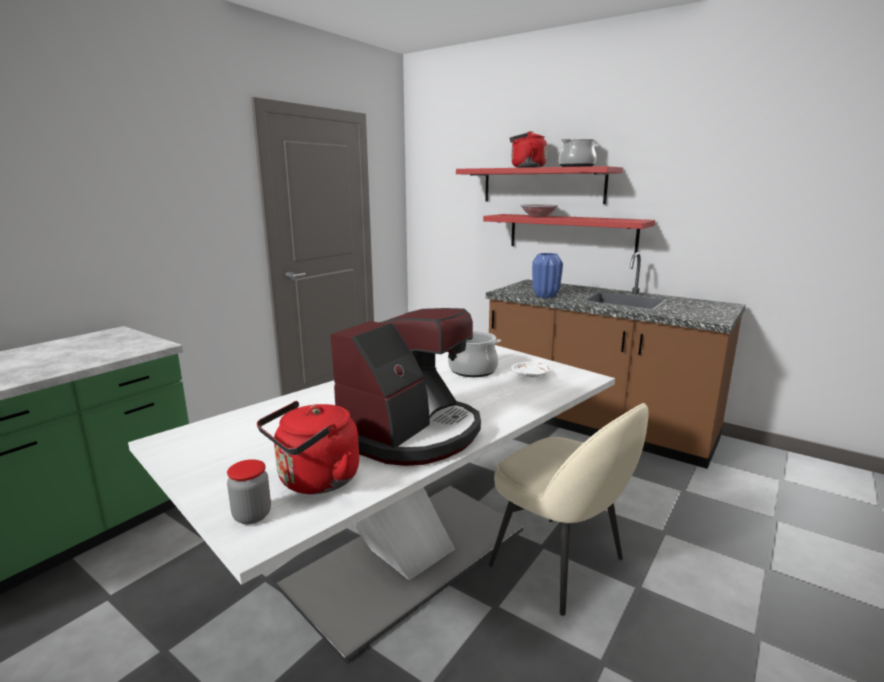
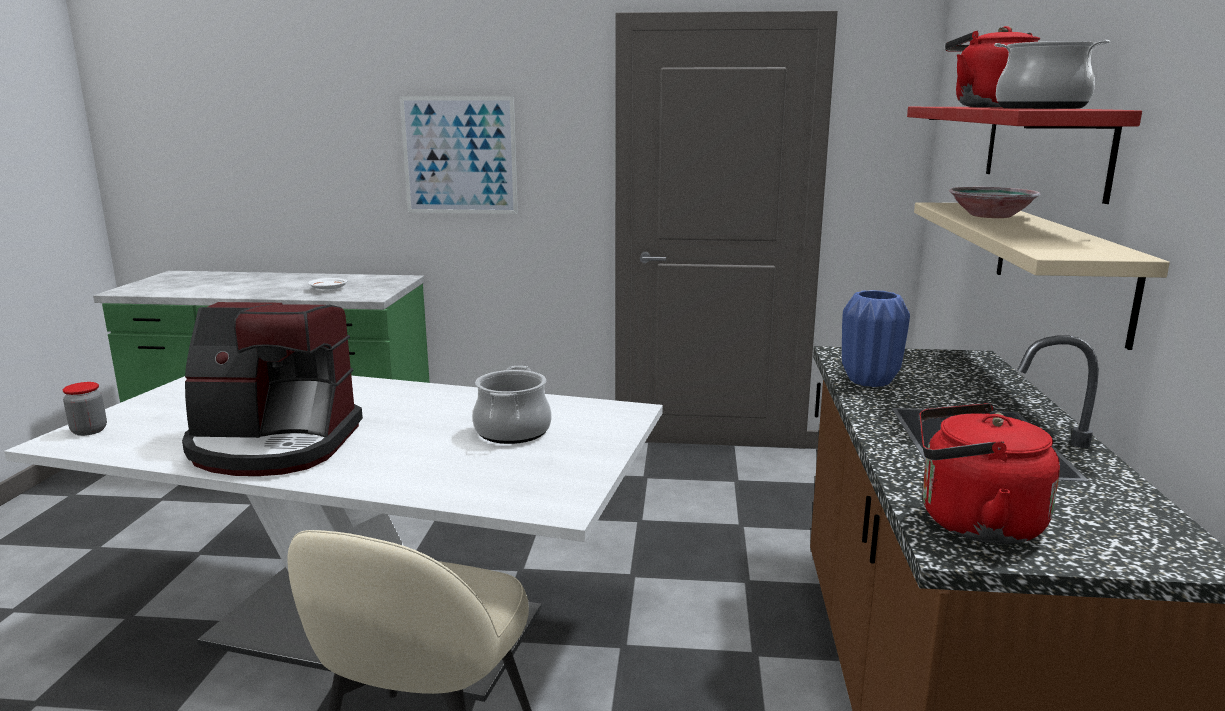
camera: 60 degrees right, 0 degrees up
red kettle [257,401,359,494] -> red kettle moved to [919,403,1060,544]
red shelf [483,214,655,253] -> beige shelf [914,202,1170,350]
white plate [511,362,550,378] -> white plate moved to [308,278,347,291]
none -> picture [400,96,518,214]

